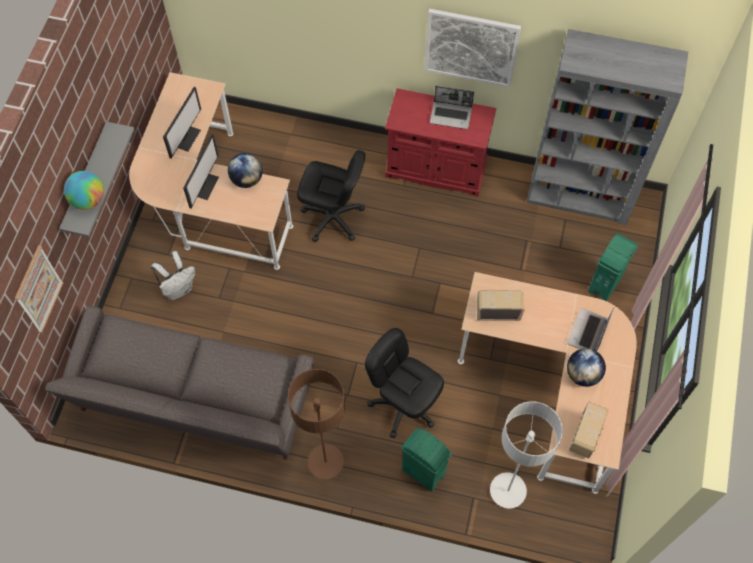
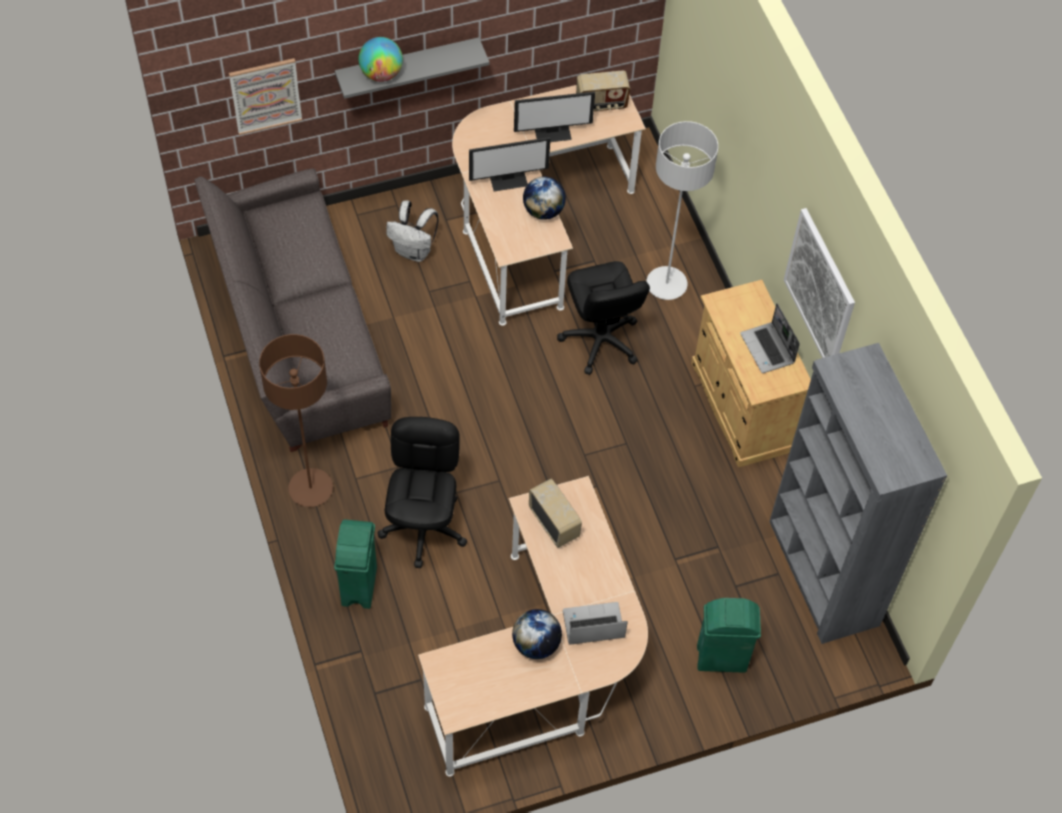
camera: 55 degrees right, 5 degrees down
red cabinet [385,88,496,197] -> beige cabinet [691,280,811,467]
grey floor lamp [490,401,563,509] -> grey floor lamp moved to [646,121,718,300]
radio [569,401,608,458] -> radio moved to [576,70,630,111]

